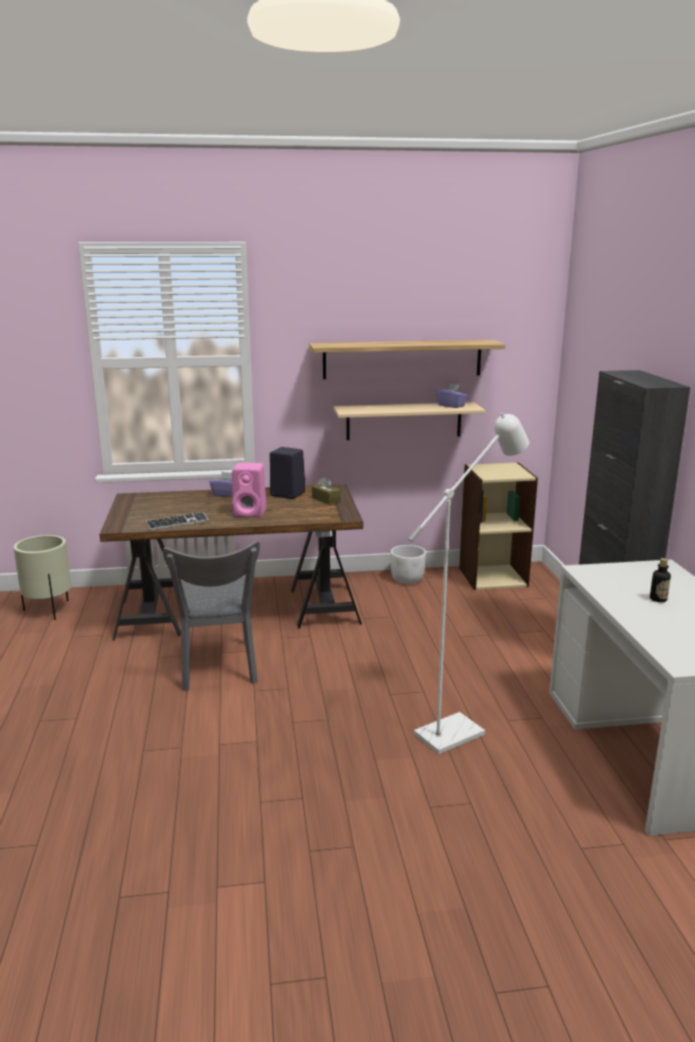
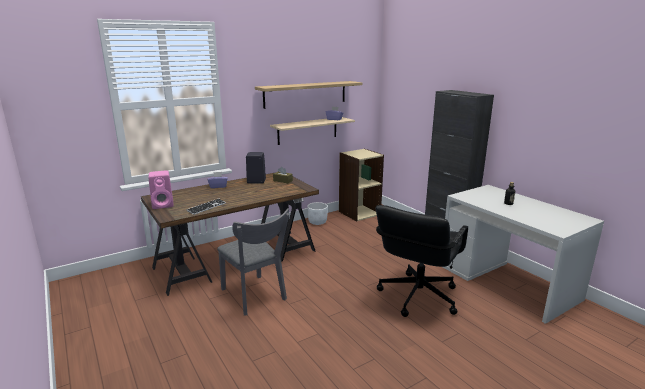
camera: 25 degrees left, 0 degrees up
beige planter [14,535,71,620] -> none
pink speaker [232,463,266,518] -> pink speaker moved to [149,170,174,209]
white floor lamp [408,413,529,754] -> black office chair [375,205,468,317]

